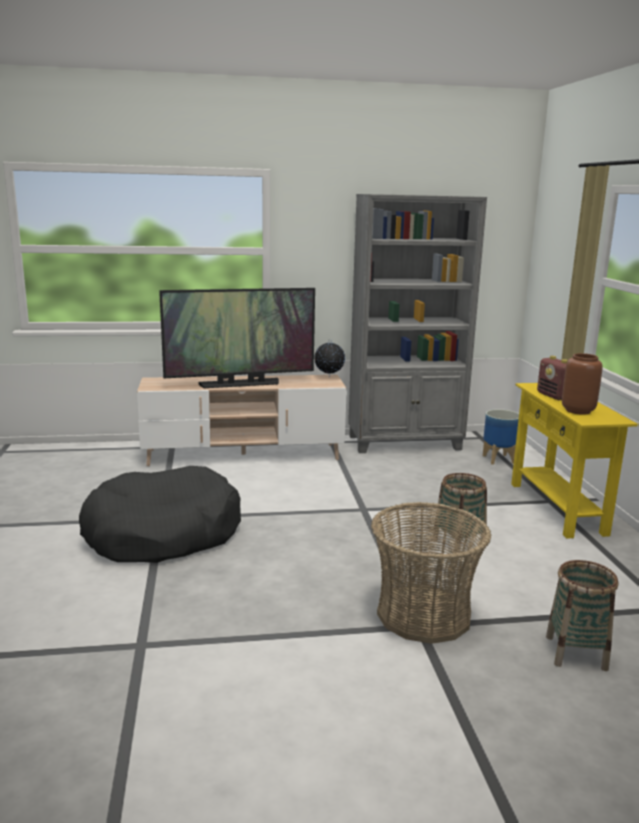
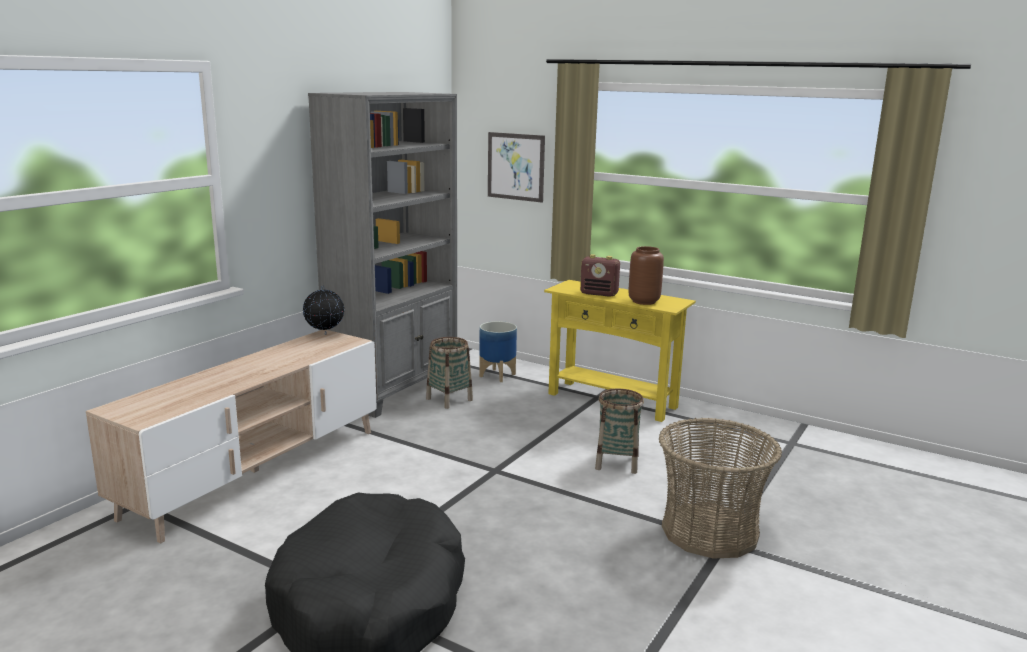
camera: 50 degrees left, 0 degrees up
television [159,288,315,388] -> none
basket [546,560,619,671] -> basket moved to [426,337,473,409]
none -> picture [488,132,545,203]

